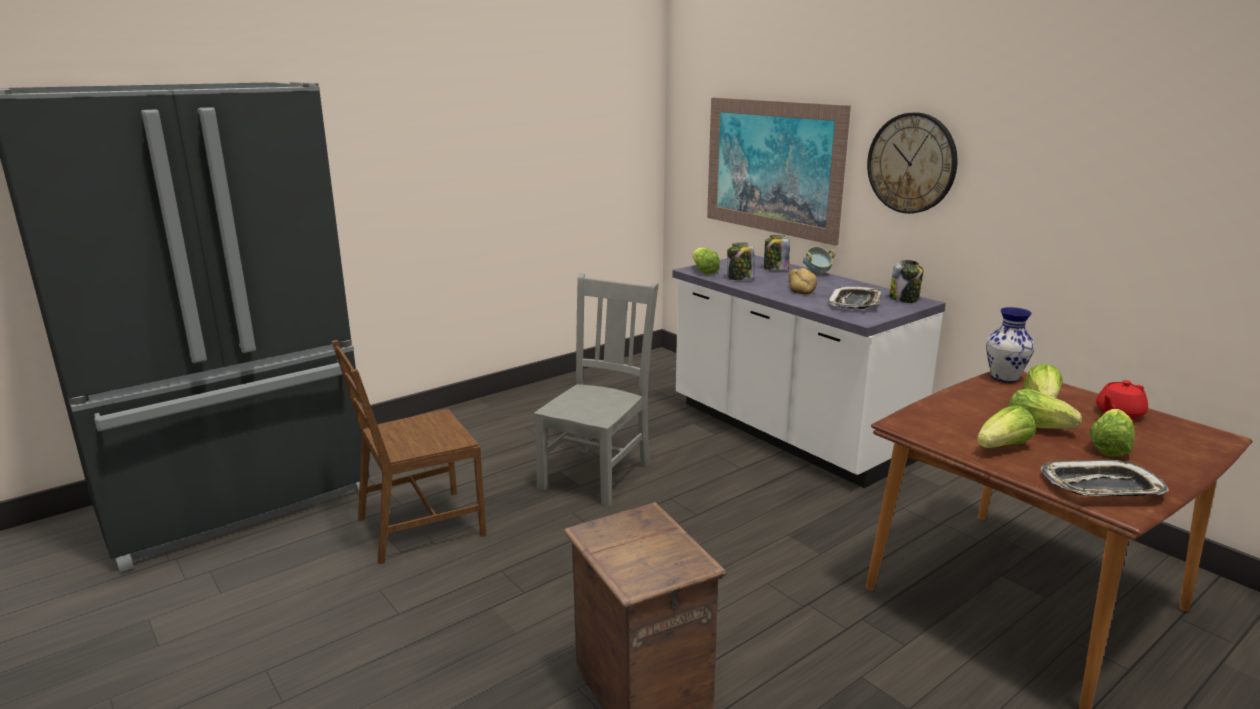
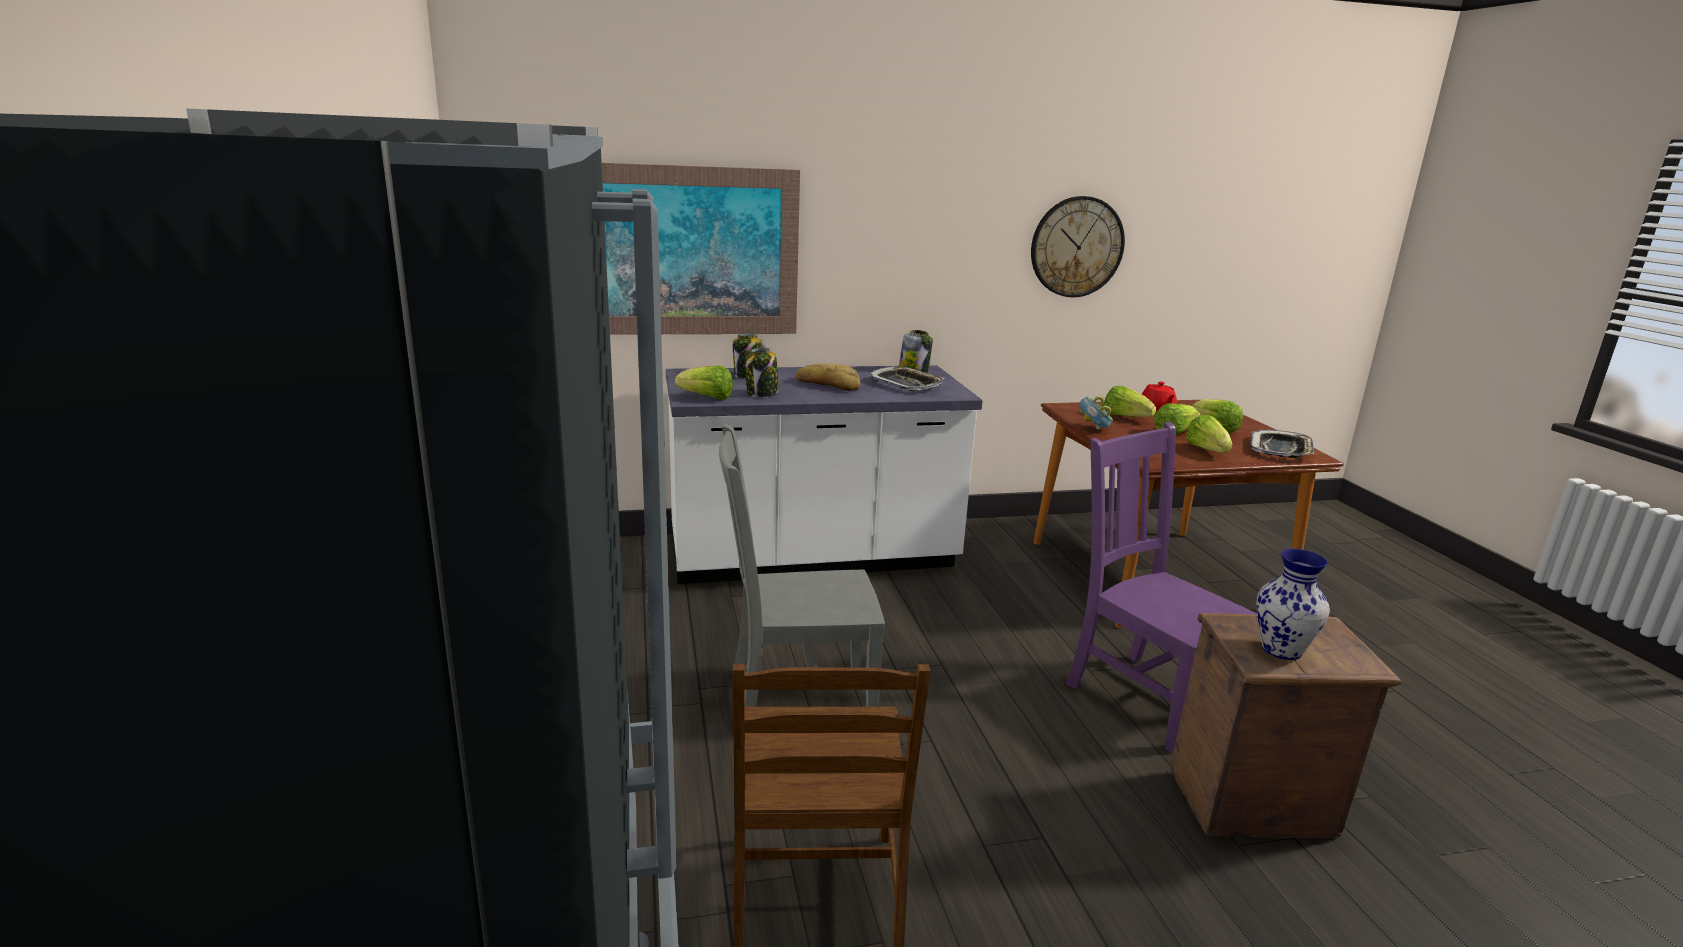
camera: 65 degrees left, 0 degrees up
grey chair [534,273,659,507] -> grey chair turned 60 degrees counterclockwise [719,424,885,707]
bowl [803,246,836,275] -> bowl moved to [1080,396,1113,430]
wall clock [867,112,958,214] -> wall clock moved to [1031,196,1125,297]
vase [986,307,1035,382] -> vase moved to [1256,549,1330,660]
none -> purple chair [1066,422,1257,753]

